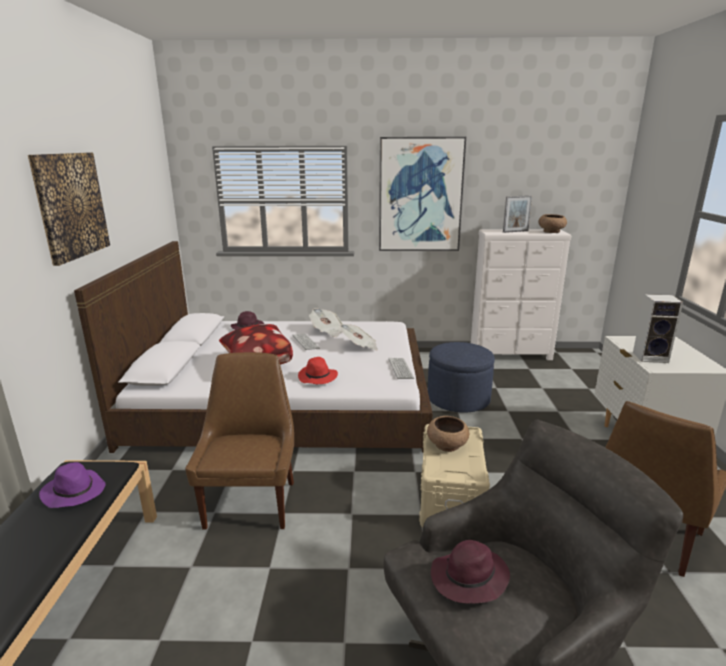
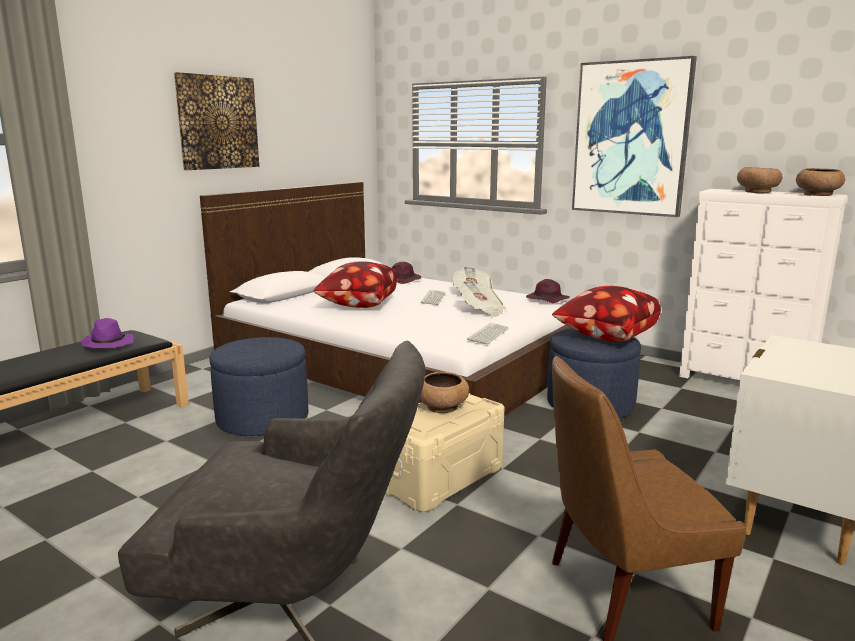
camera: 35 degrees right, 5 degrees down
brown chair [185,352,294,529] -> blue ottoman [209,337,308,436]
red hat [298,357,338,384] -> none
purple hat [431,540,510,604] -> purple hat moved to [526,279,569,303]
picture frame [503,195,532,233] -> brown bowl [737,167,782,193]
speaker [633,294,683,363] -> none
none -> pillow [552,286,661,342]

